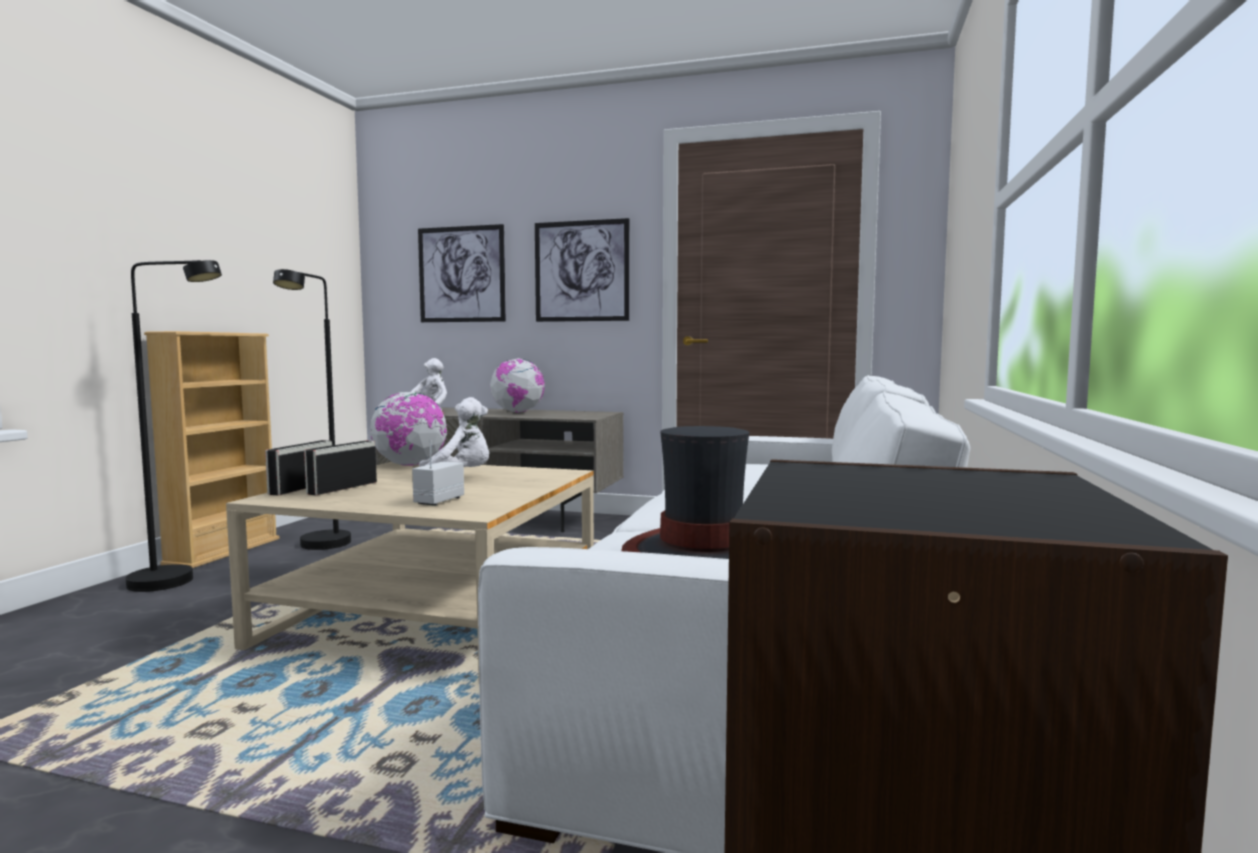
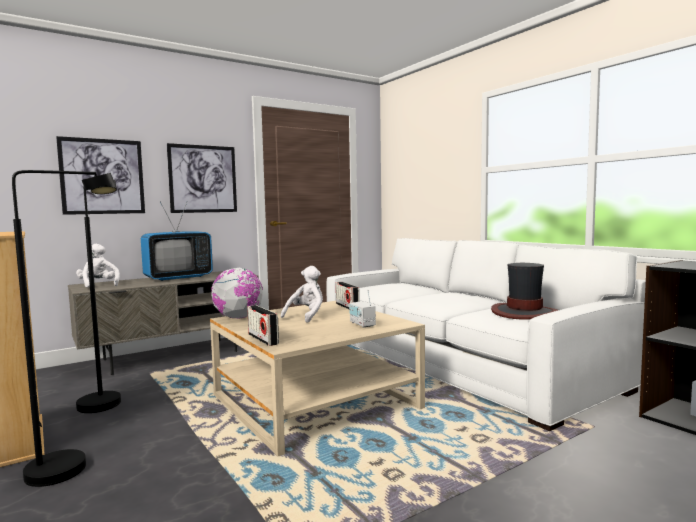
camera: 50 degrees left, 0 degrees up
radio [304,441,377,495] -> radio moved to [336,282,359,309]
globe [490,358,545,412] -> television [141,202,213,281]

